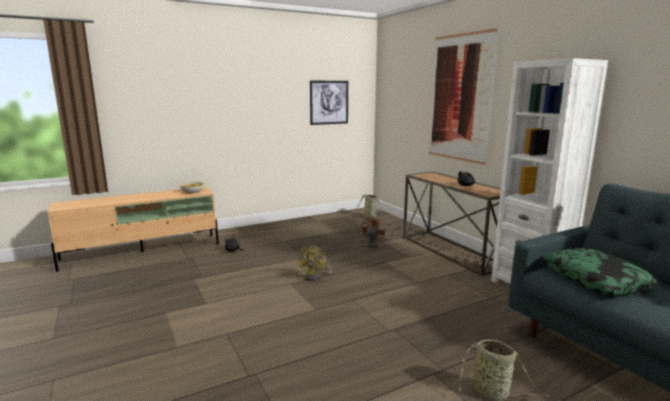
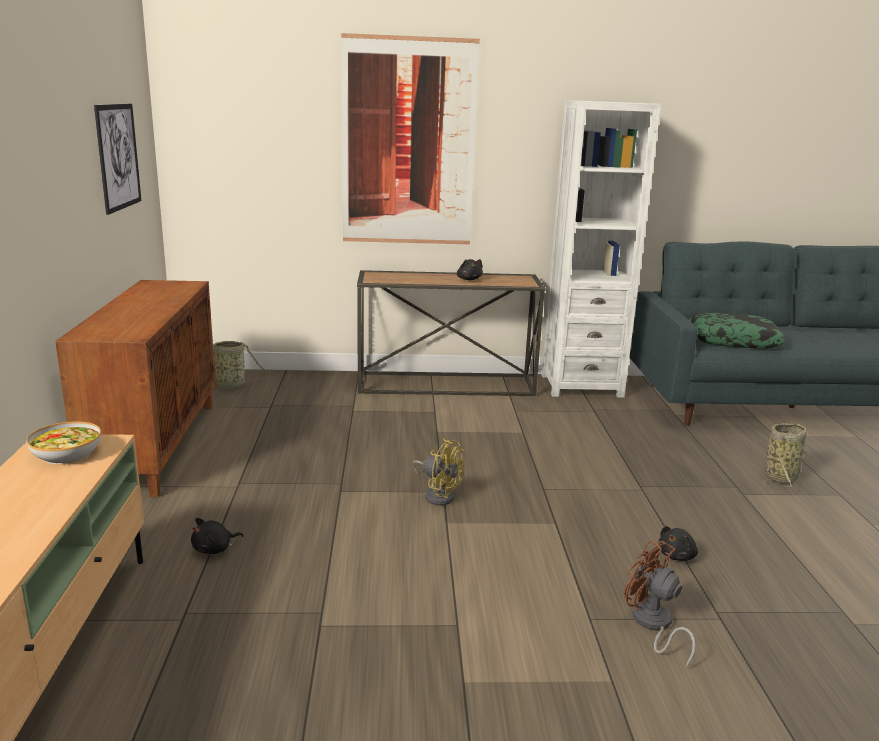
camera: 65 degrees left, 5 degrees up
brown fan [352,216,385,250] -> brown fan moved to [624,540,696,667]
none -> brown cabinet [55,280,216,497]
none -> black plush toy [658,526,698,561]

